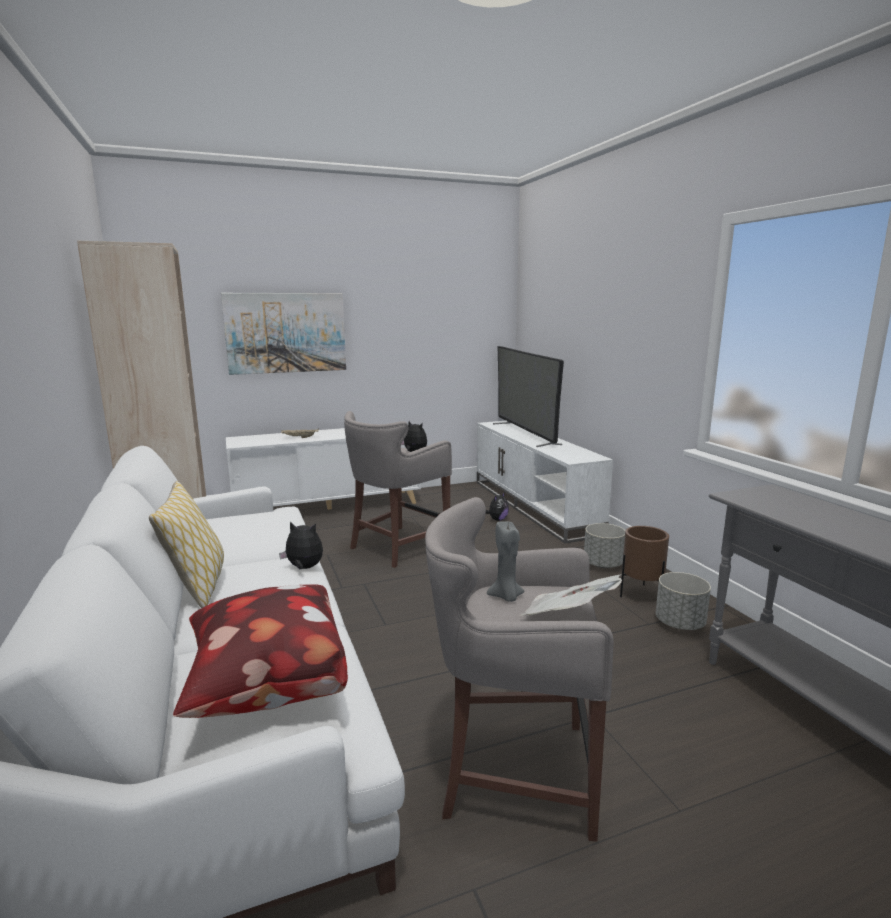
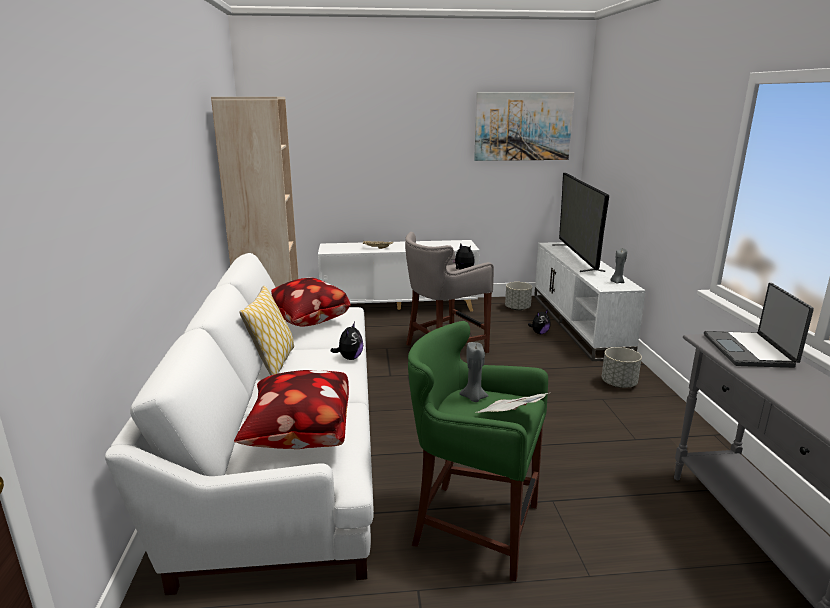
camera: 15 degrees right, 5 degrees up
picture [221,293,346,375] -> picture moved to [474,92,574,161]
plush toy [279,521,323,569] -> plush toy turned 75 degrees clockwise [331,322,363,360]
grey stool [425,497,613,842] -> green stool [408,321,548,581]
brown planter [620,526,669,597] -> none
grey planter [656,572,711,630] -> grey planter moved to [505,282,532,311]
none -> pillow [271,278,351,326]
none -> grey candle [610,248,627,283]
none -> laptop [704,283,814,368]

